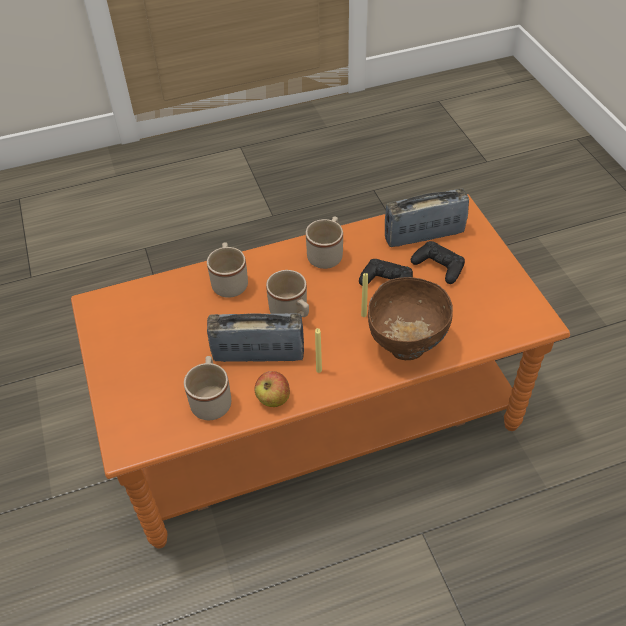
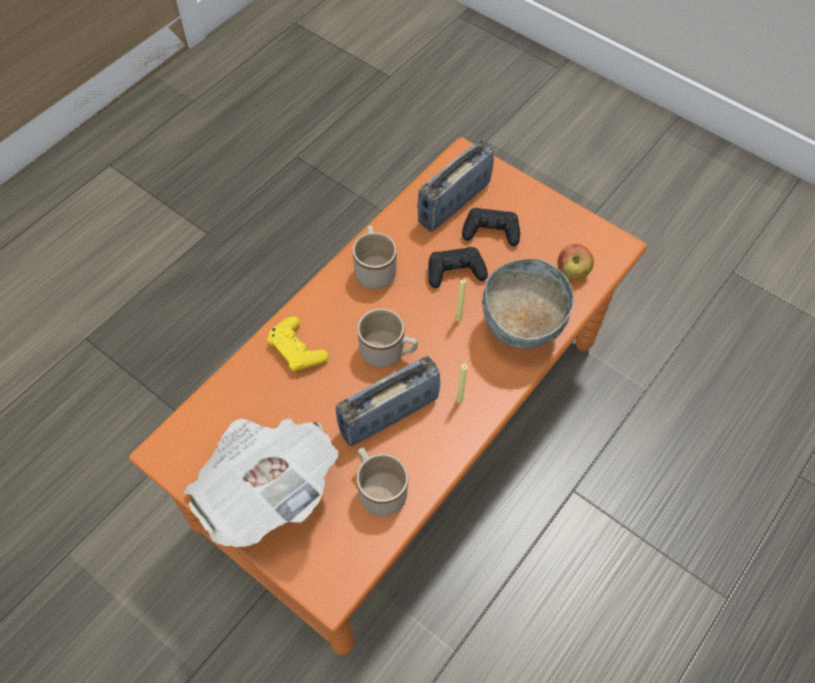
camera: 35 degrees left, 10 degrees up
beige mug [207,242,248,298] -> yellow game controller [267,316,329,372]
apple [255,371,290,407] -> apple moved to [557,244,594,279]
brown bowl [368,277,453,360] -> grey bowl [482,259,574,349]
none -> newspaper [184,418,338,547]

